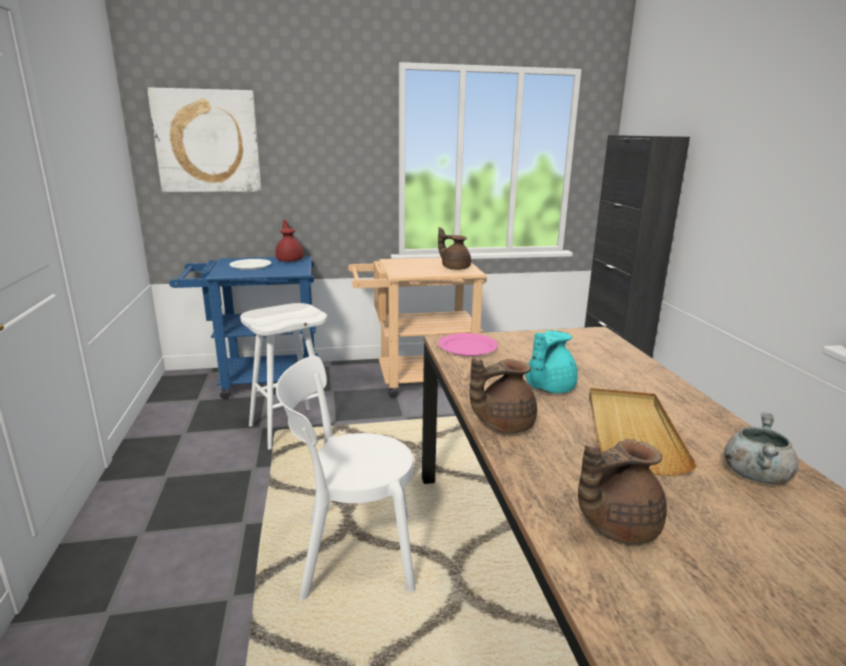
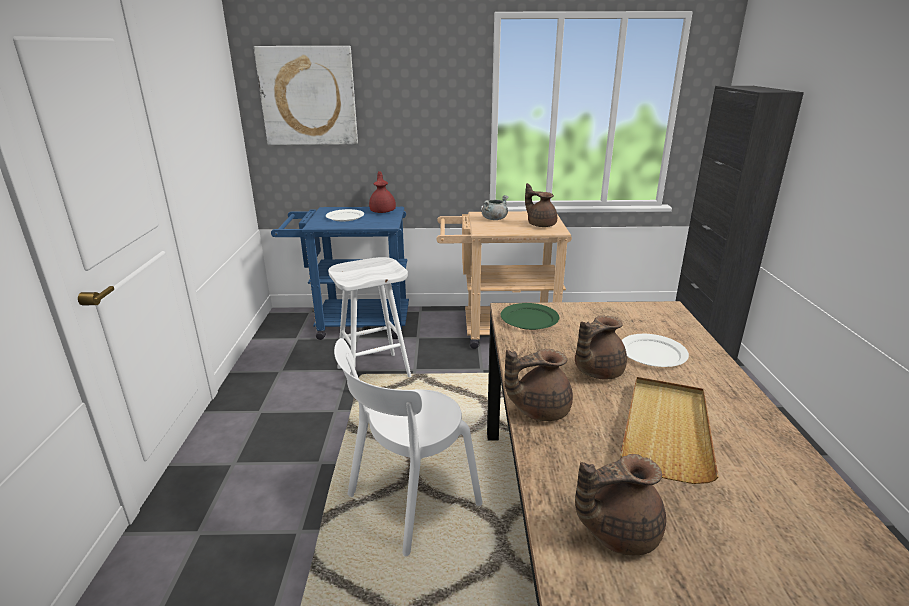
camera: 10 degrees right, 5 degrees up
white chair [276,356,416,600] -> white chair turned 45 degrees counterclockwise [334,338,482,556]
pink plate [438,333,498,356] -> green plate [501,303,559,330]
turquoise teapot [526,330,578,393] -> brown teapot [575,315,627,380]
grey cooking pot [724,412,799,484] -> grey cooking pot moved to [481,195,509,220]
none -> white plate [622,334,689,367]

